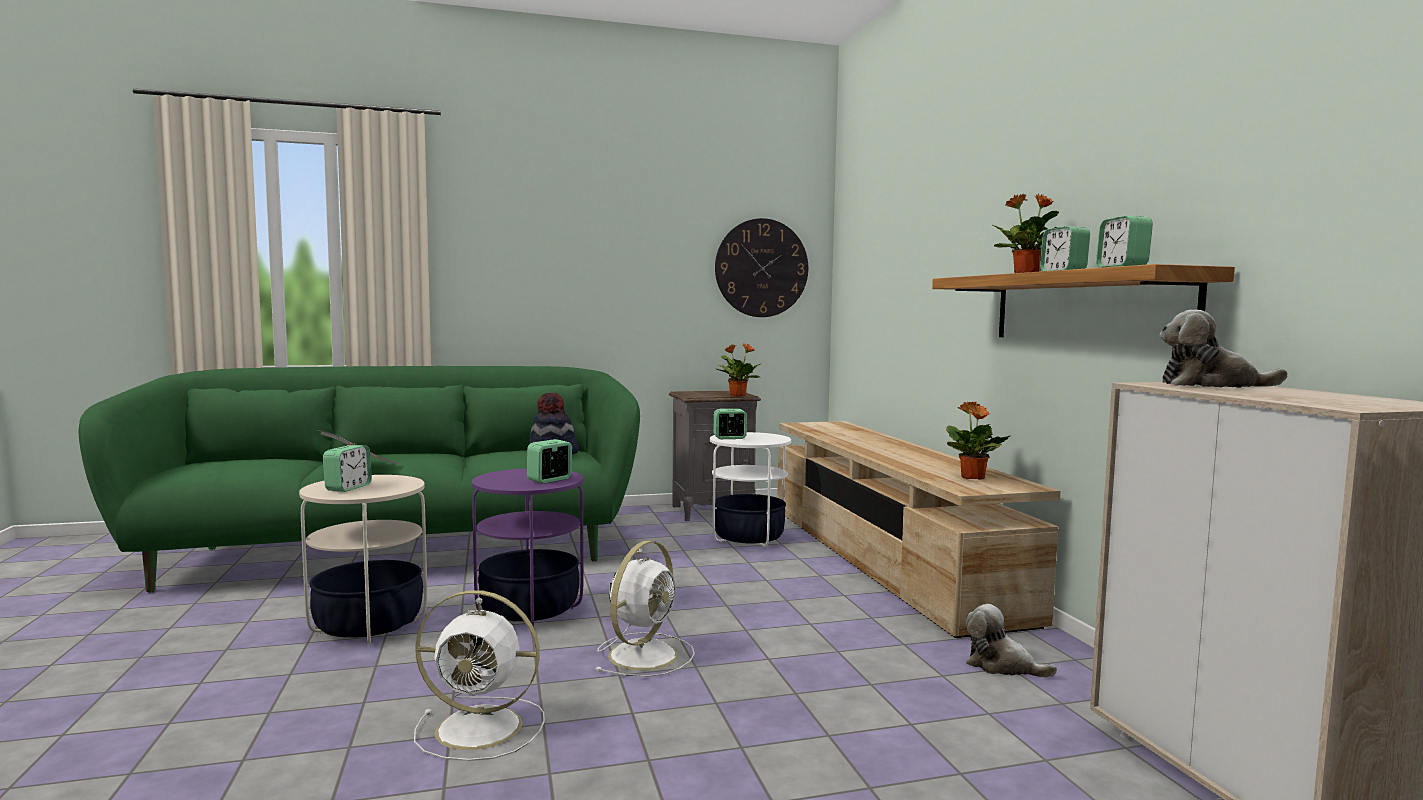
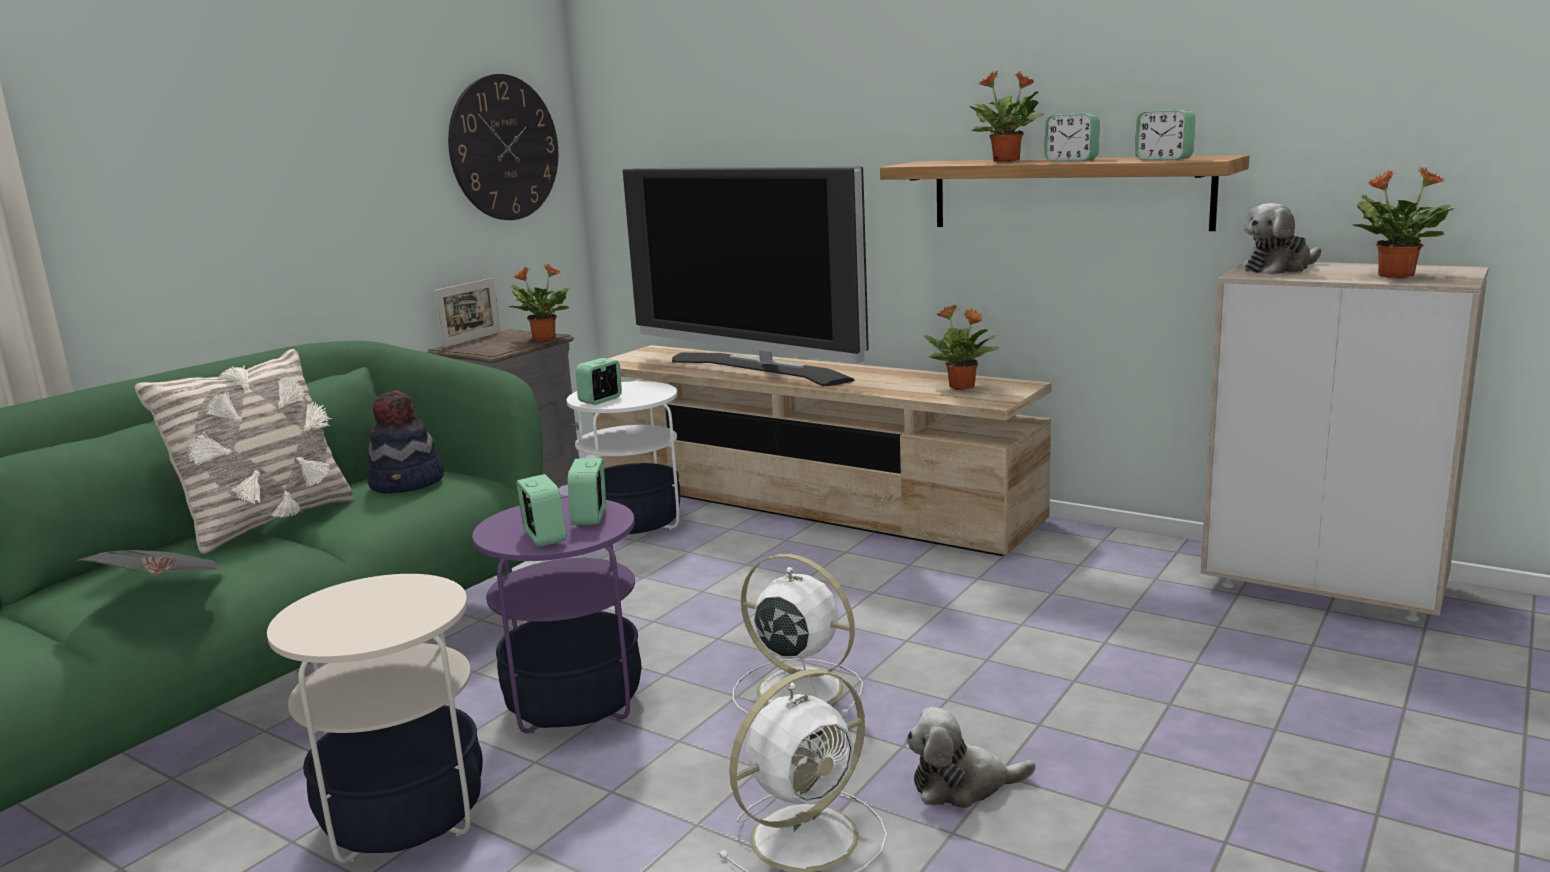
camera: 40 degrees left, 10 degrees up
alarm clock [323,445,372,492] -> alarm clock moved to [516,474,567,547]
white fan [595,540,695,677] -> white fan turned 45 degrees counterclockwise [733,554,863,716]
plush toy [965,604,1057,678] -> plush toy moved to [906,707,1036,808]
none -> beige pillow [135,349,354,554]
none -> picture frame [435,278,500,348]
none -> television [623,167,869,386]
none -> potted plant [1352,167,1454,278]

